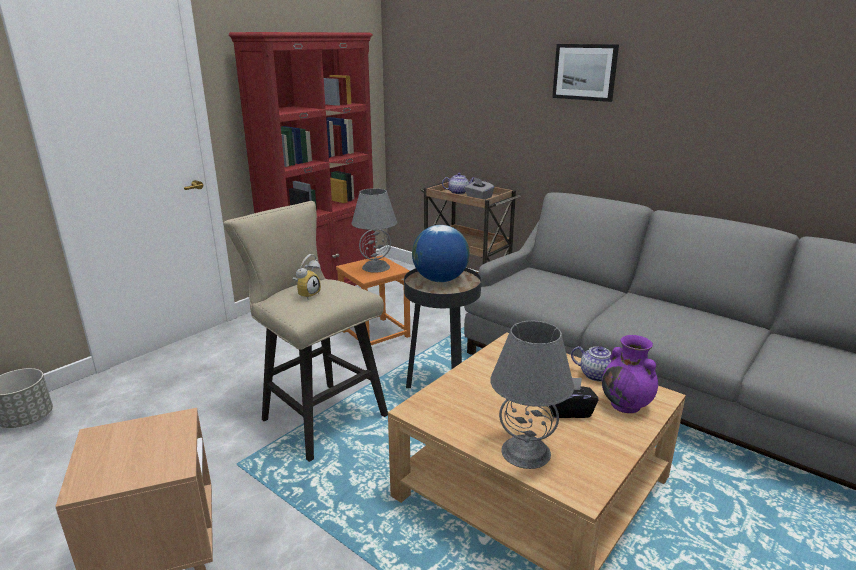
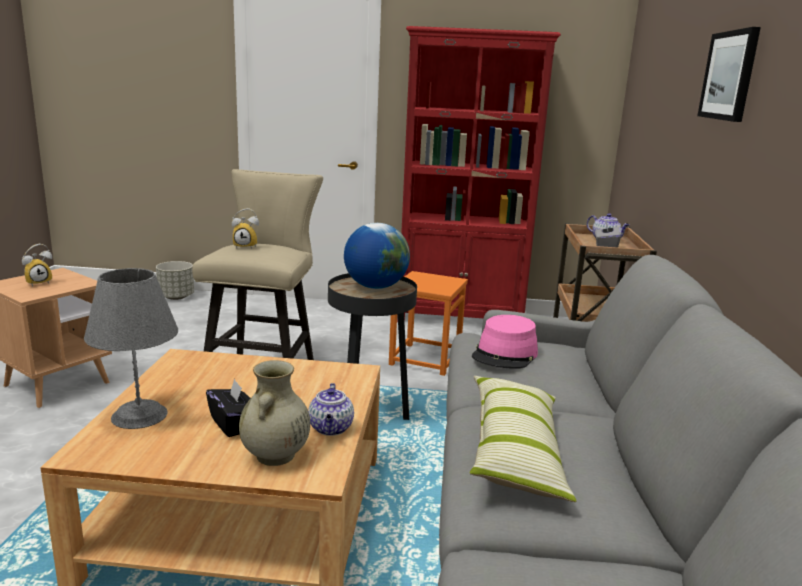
camera: 55 degrees right, 5 degrees down
grey table lamp [351,188,397,273] -> none
purple vase [602,335,658,413] -> beige vase [239,360,310,466]
none -> alarm clock [22,244,52,286]
none -> pillow [470,376,576,502]
none -> pink hat [472,315,538,369]

